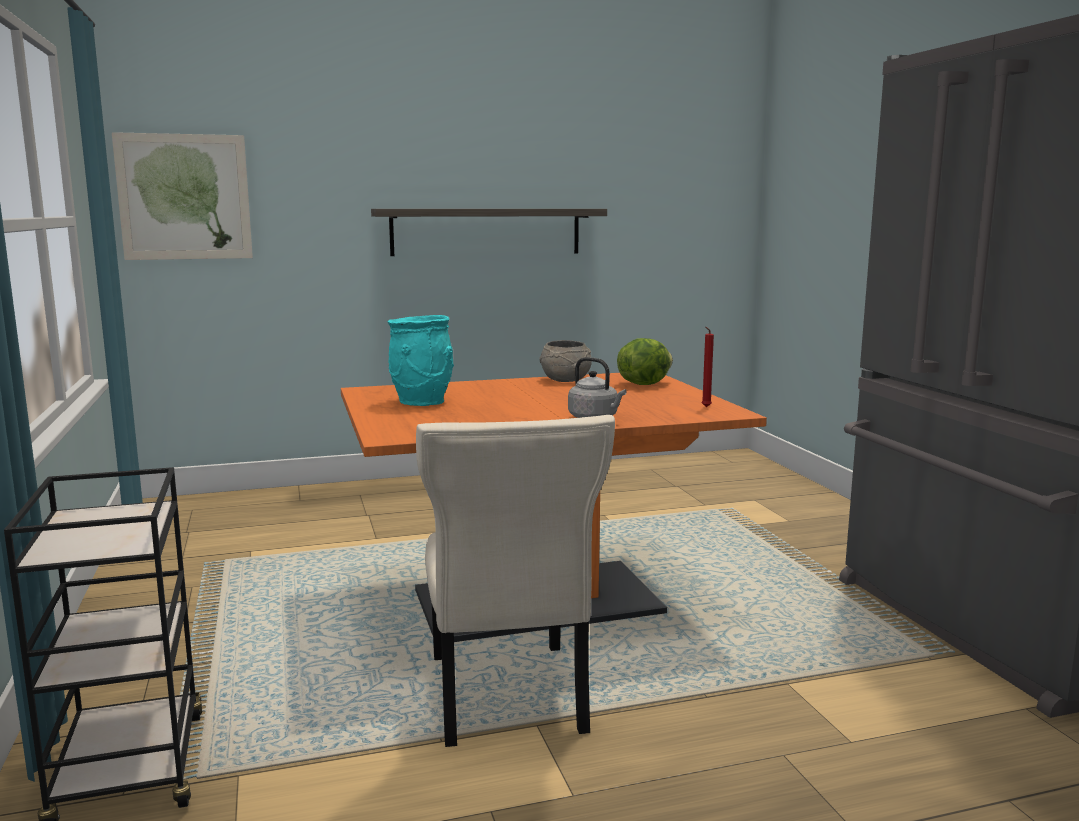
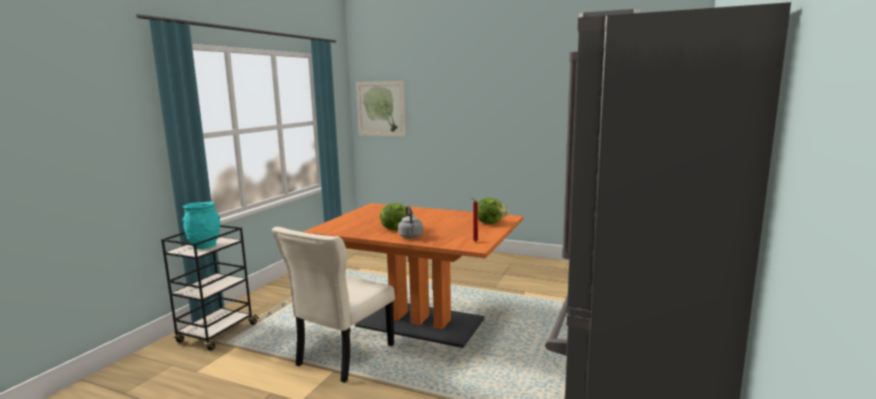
camera: 40 degrees right, 0 degrees up
shelf [371,209,607,256] -> none
turquoise vase [387,315,454,406] -> turquoise vase moved to [182,202,220,249]
grey bowl [539,340,592,382] -> none
none -> lettuce [380,203,415,230]

